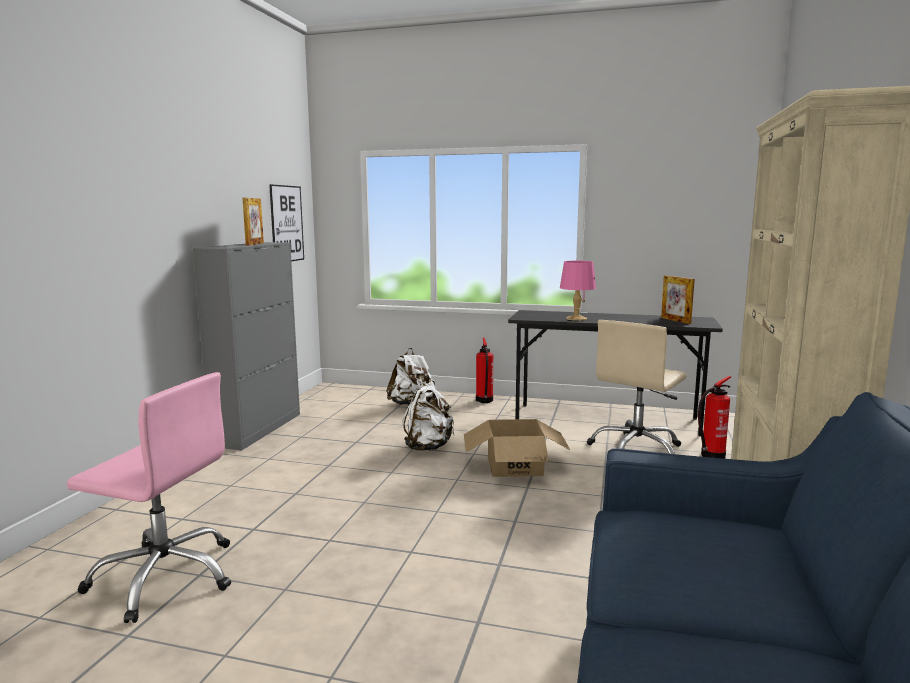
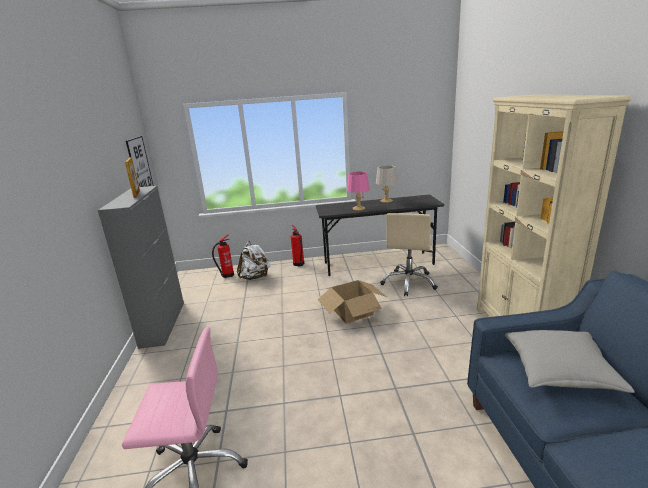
camera: 20 degrees left, 10 degrees up
white backpack [403,380,454,451] -> none
picture frame [661,275,695,324] -> none
fire extinguisher [698,376,731,459] -> fire extinguisher moved to [212,235,234,278]
none -> grey table lamp [376,165,397,203]
none -> grey pillow [505,330,634,393]

